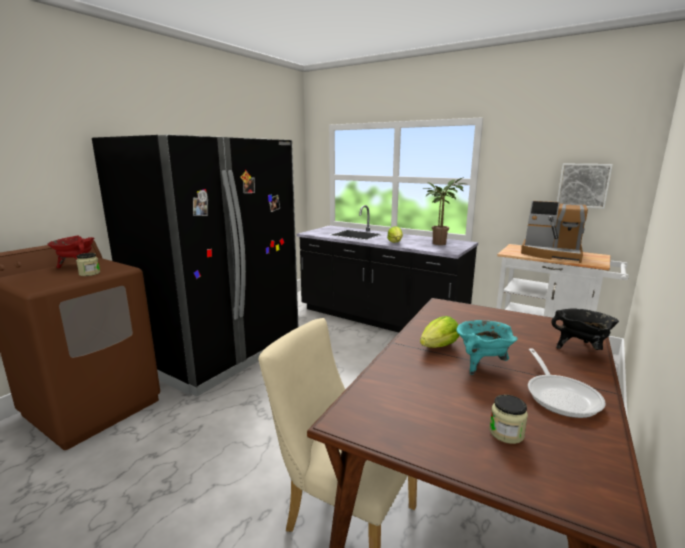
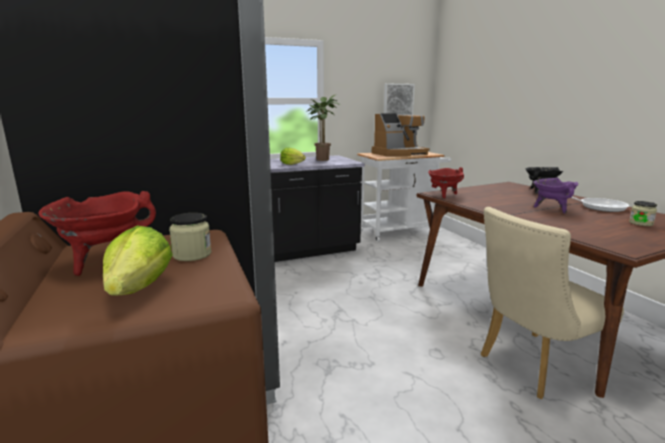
camera: 55 degrees left, 0 degrees up
lettuce [420,316,460,348] -> lettuce moved to [103,225,173,296]
turquoise cooking pot [457,320,518,375] -> purple cooking pot [533,178,578,213]
none -> red cooking pot [428,167,464,198]

